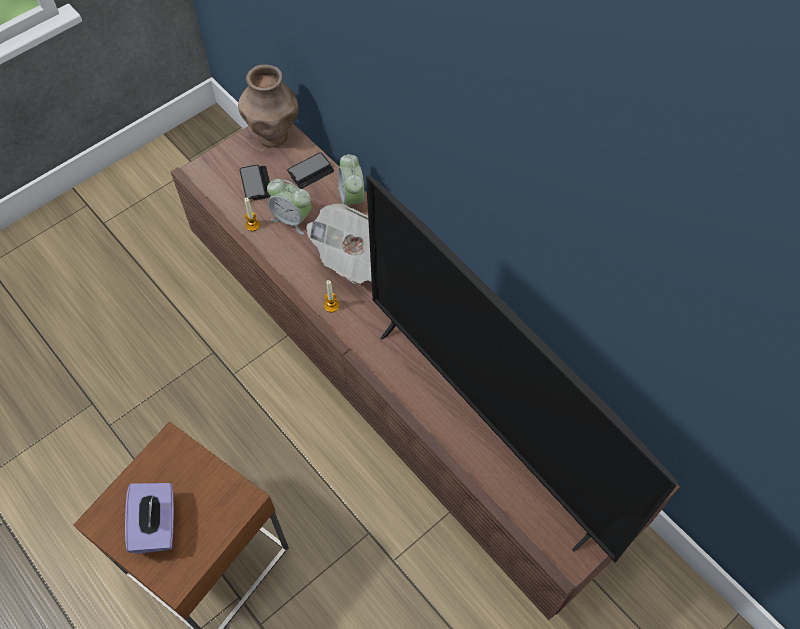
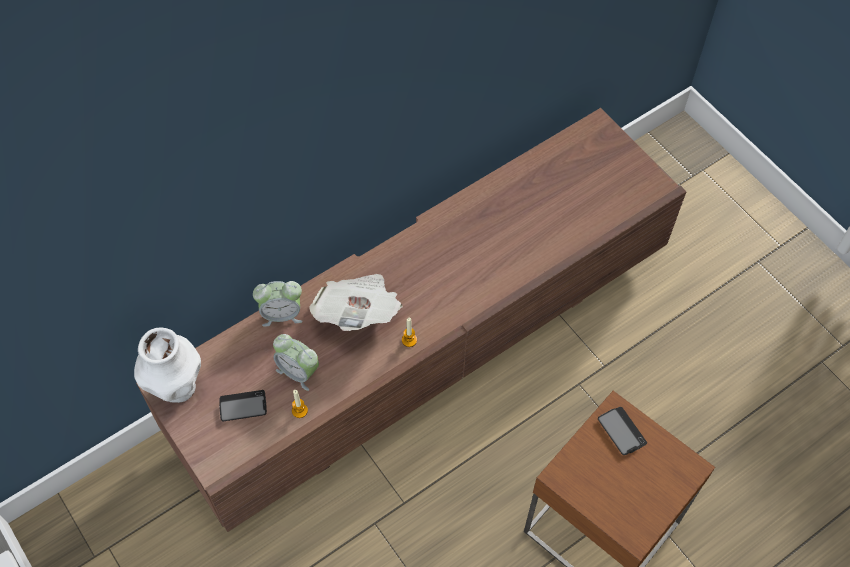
camera: 85 degrees left, 0 degrees up
purple tissue box [125,483,174,554] -> none
brown vase [238,64,299,147] -> white vase [134,327,201,403]
alarm clock [267,179,311,235] -> alarm clock turned 90 degrees clockwise [273,334,319,391]
phone [287,152,334,189] -> phone moved to [598,407,647,455]
television [366,175,678,563] -> none

